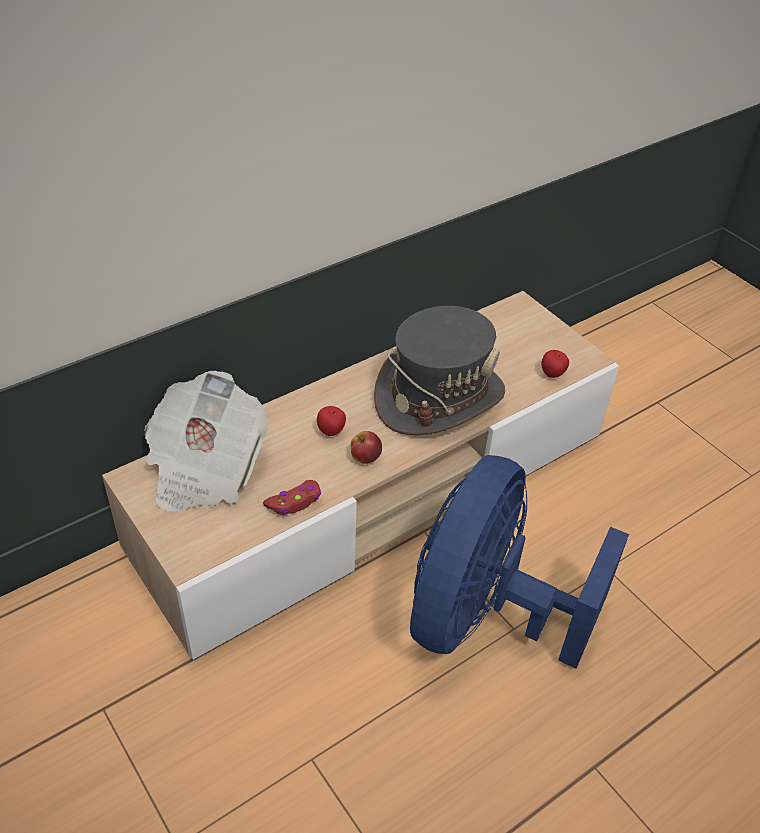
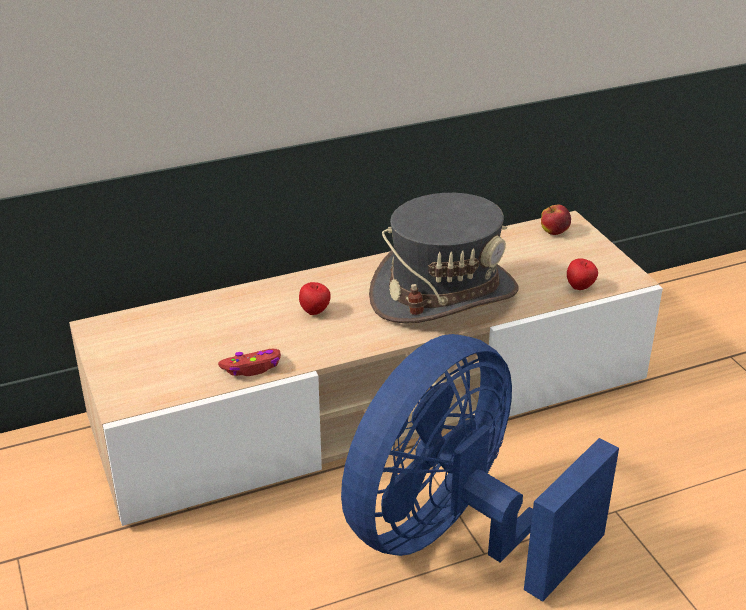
camera: 15 degrees right, 10 degrees down
newspaper [144,371,268,511] -> none
apple [351,431,382,464] -> apple moved to [541,205,571,235]

